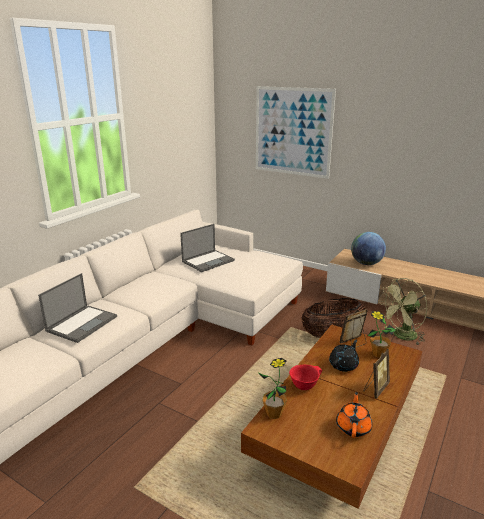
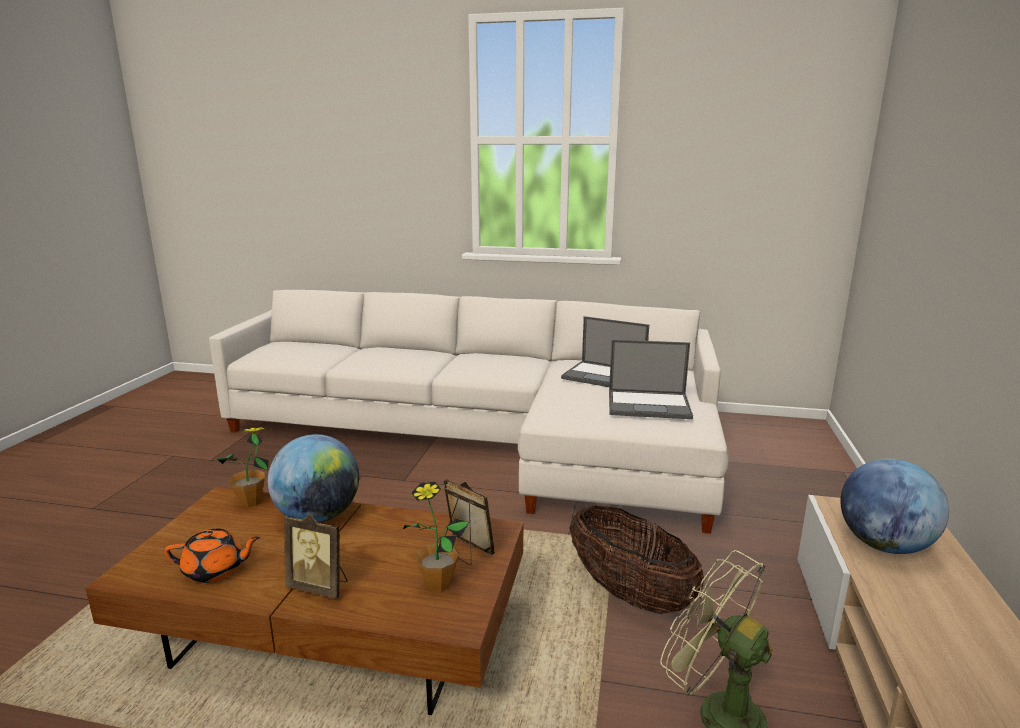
camera: 70 degrees right, 5 degrees down
laptop [38,273,117,343] -> laptop moved to [609,340,693,419]
picture [256,86,336,179] -> none
red bowl [289,364,322,390] -> globe [268,434,359,523]
black teapot [329,340,359,372] -> none

